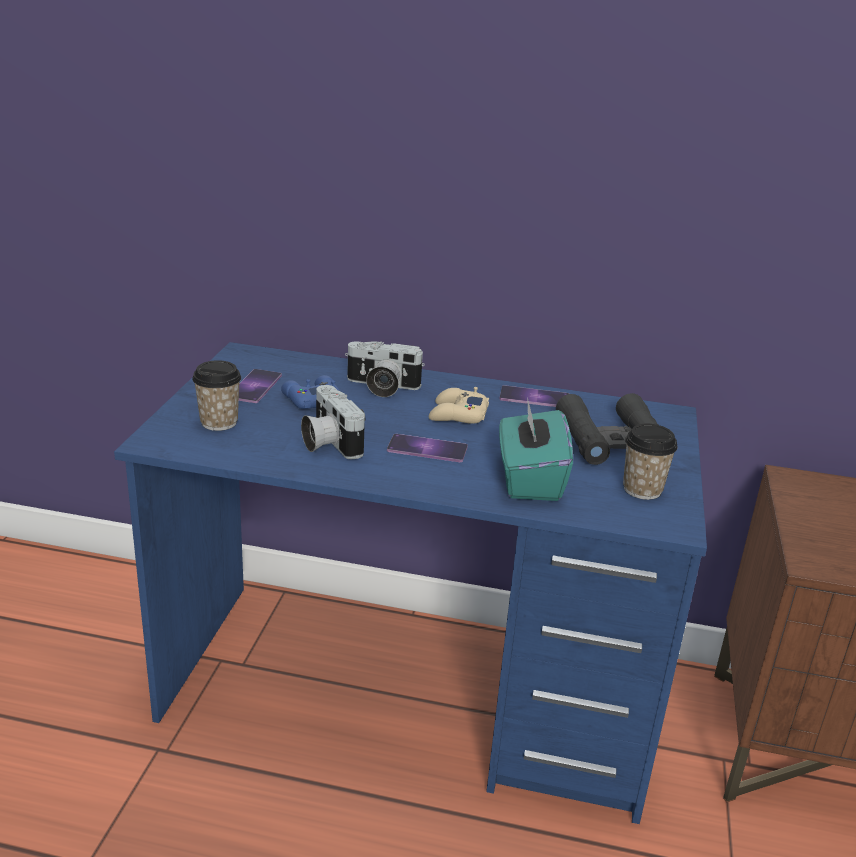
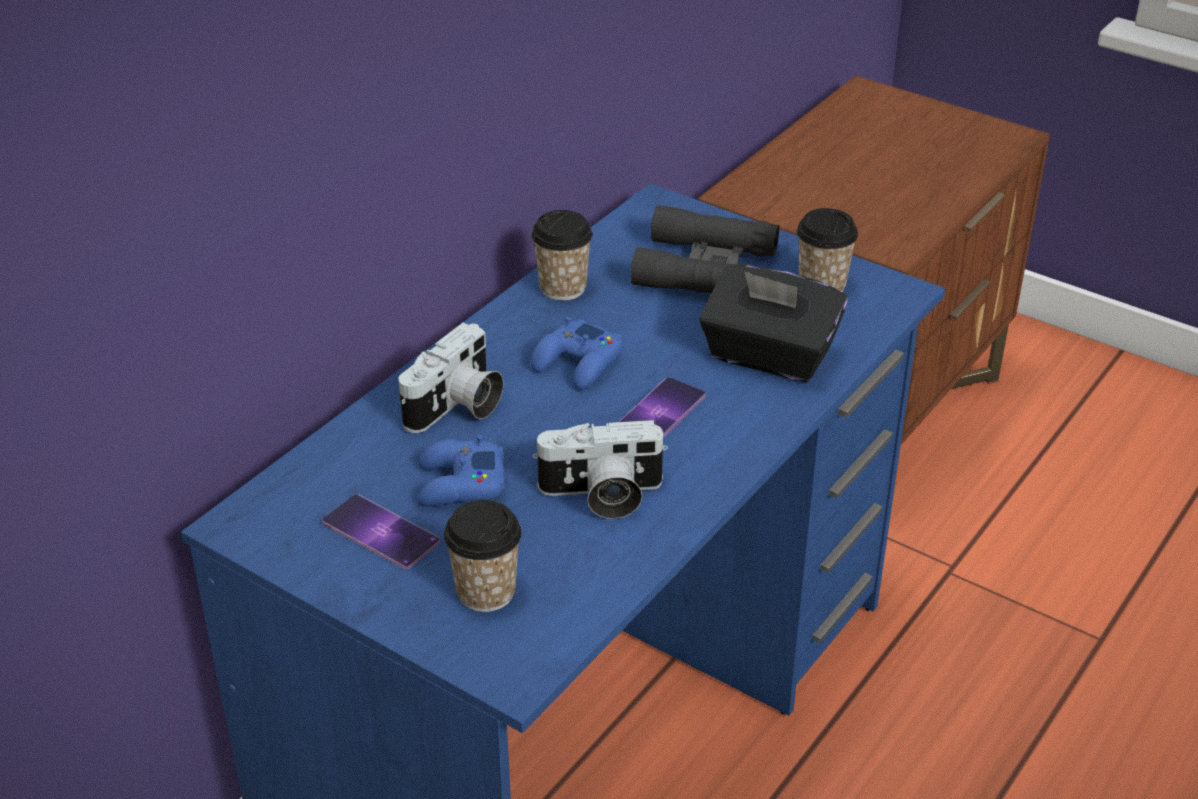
camera: 65 degrees left, 10 degrees up
beige game controller [429,387,489,424] -> blue game controller [531,316,623,390]
phone [499,385,569,407] -> cup [532,210,593,301]
turquoise tissue box [499,398,573,501] -> black tissue box [699,265,848,382]

